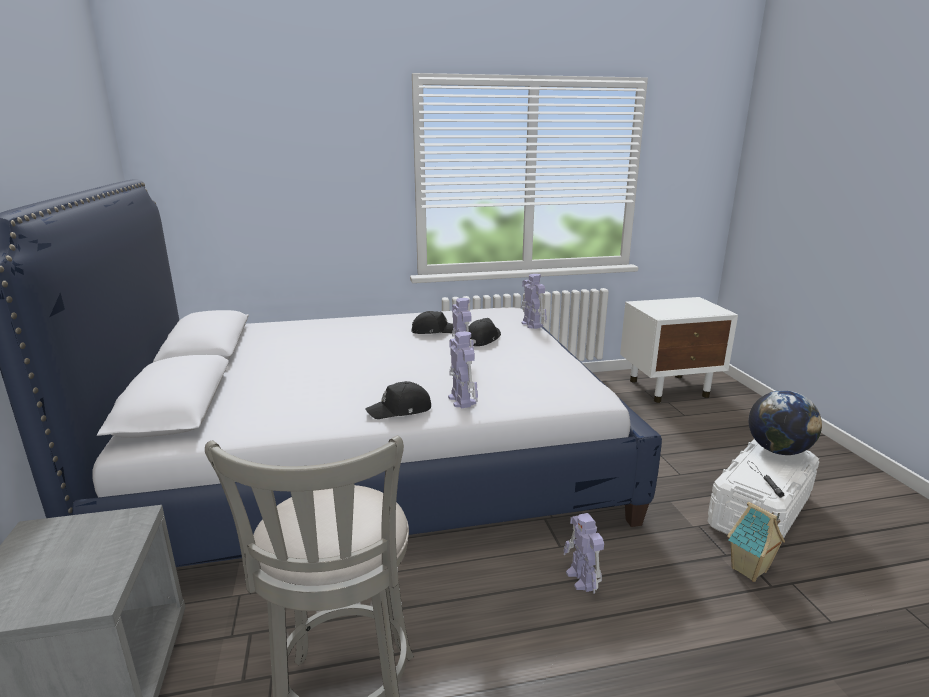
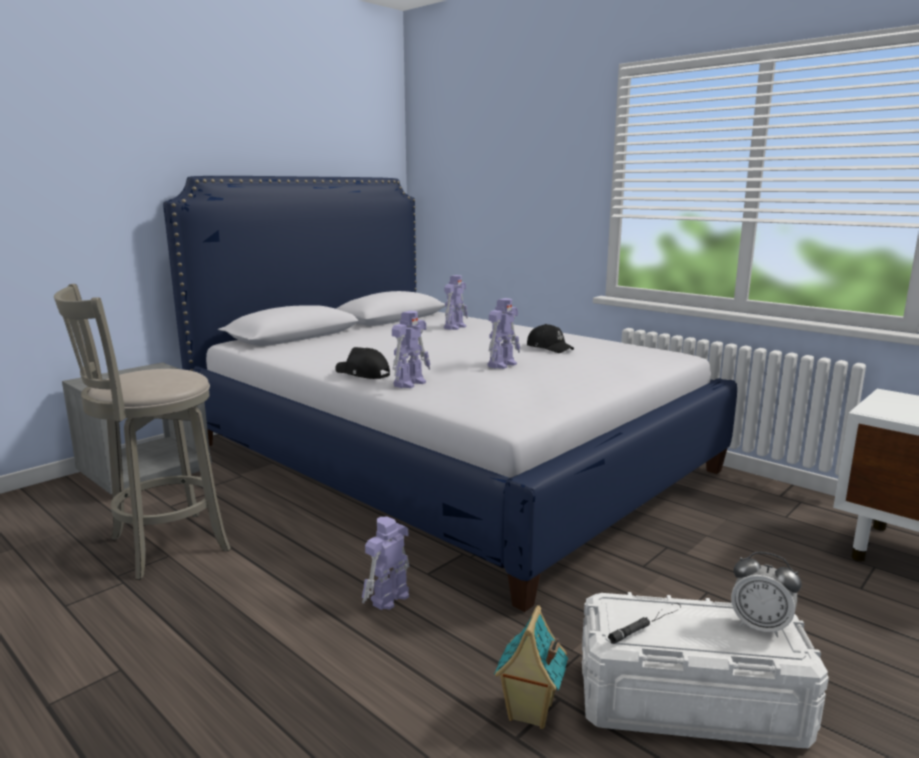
camera: 55 degrees right, 5 degrees down
black cap [468,318,501,346] -> none
toy robot [521,274,547,329] -> toy robot moved to [444,275,468,330]
globe [749,390,822,455] -> alarm clock [731,552,802,638]

